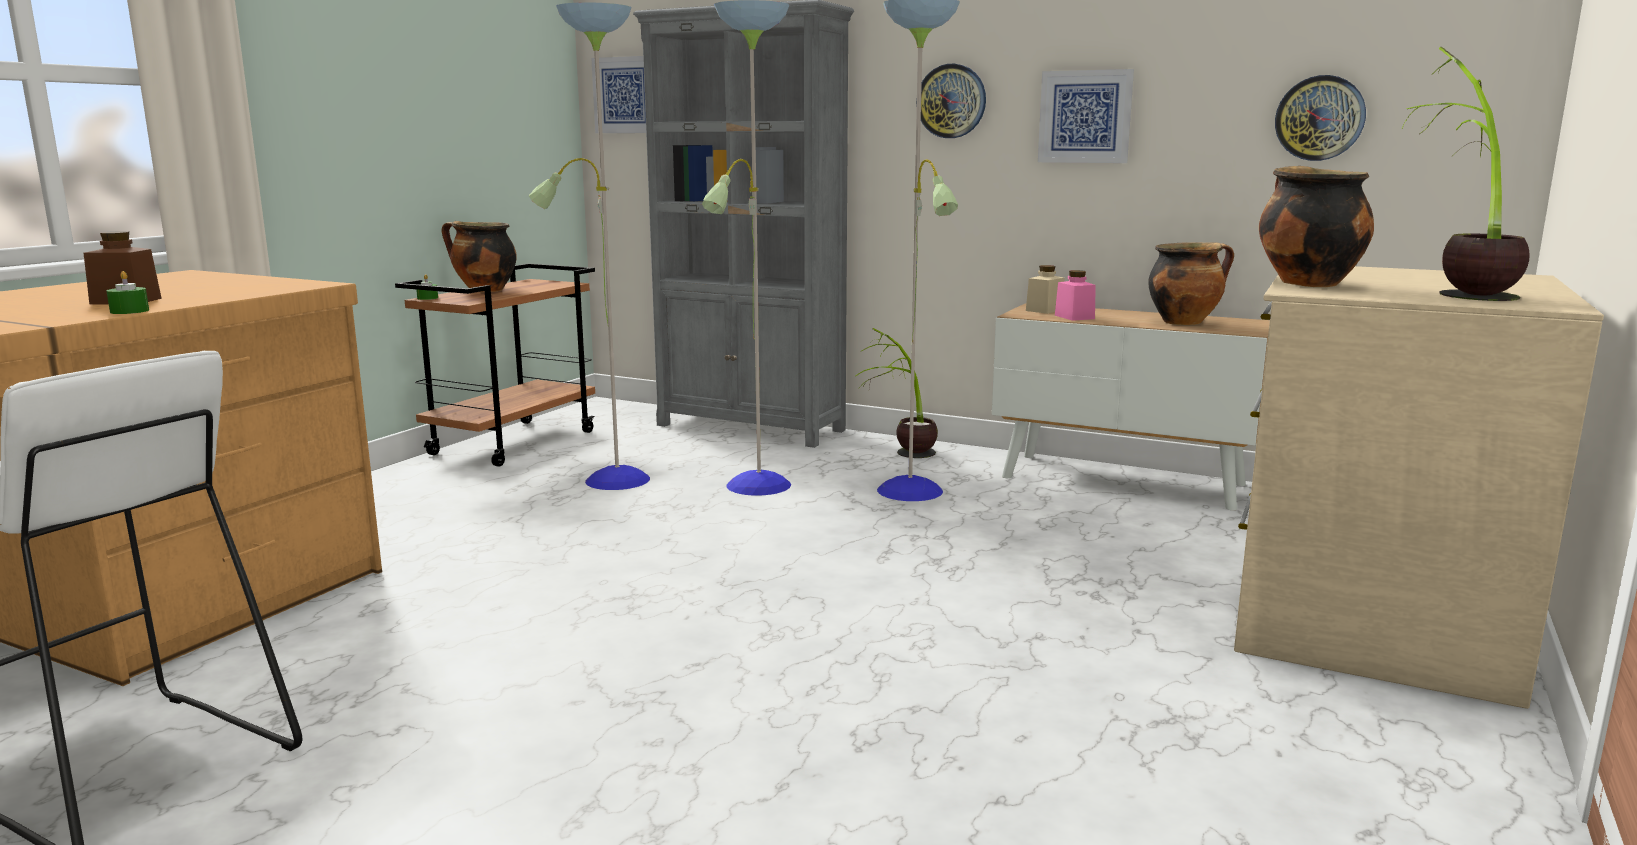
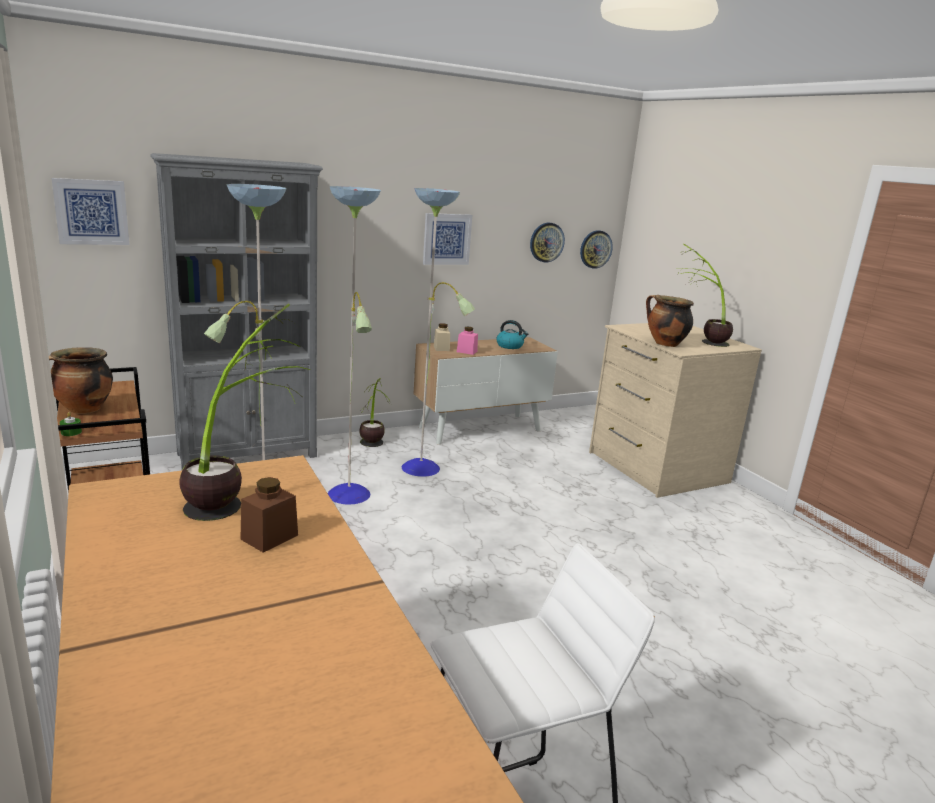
camera: 55 degrees left, 5 degrees up
green candle [106,271,149,314] -> none
wall clock [916,64,986,138] -> wall clock moved to [580,230,613,269]
cooking pot [1148,242,1234,325] -> kettle [497,320,528,349]
none -> potted plant [179,304,310,521]

